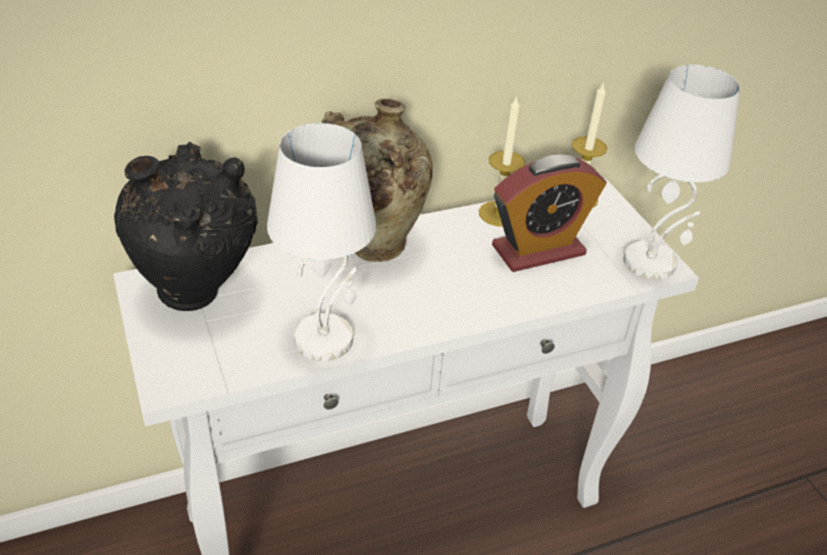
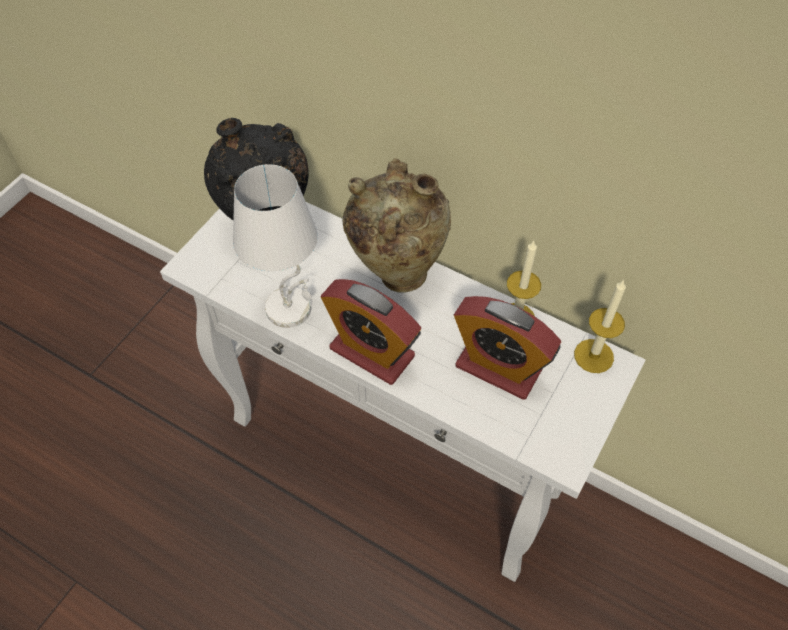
camera: 55 degrees right, 15 degrees up
white table lamp [623,65,740,280] -> none
none -> alarm clock [321,279,421,385]

